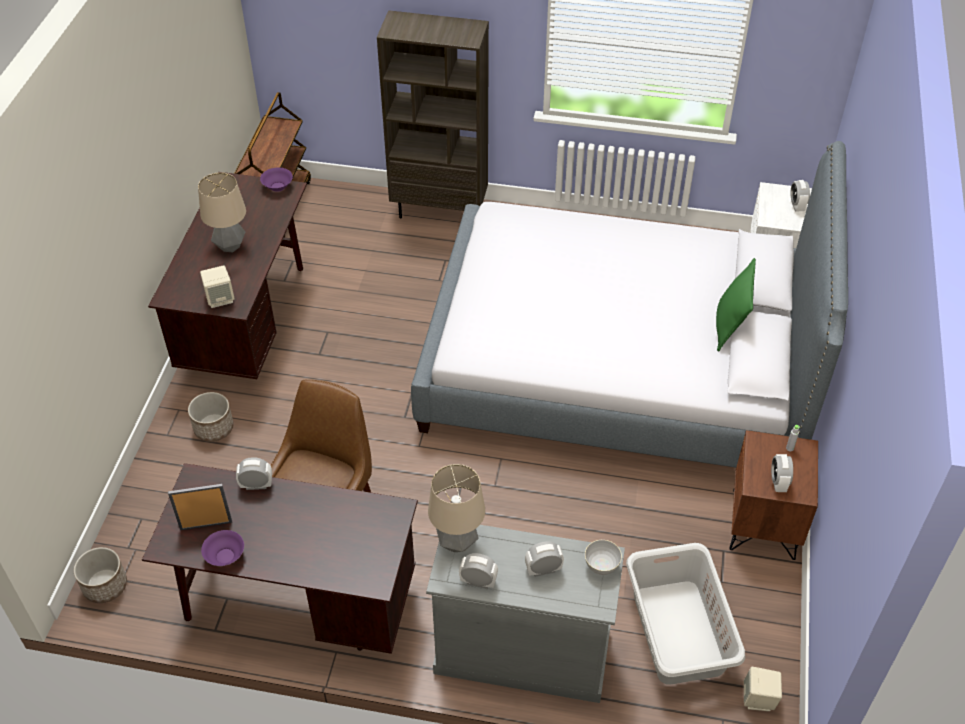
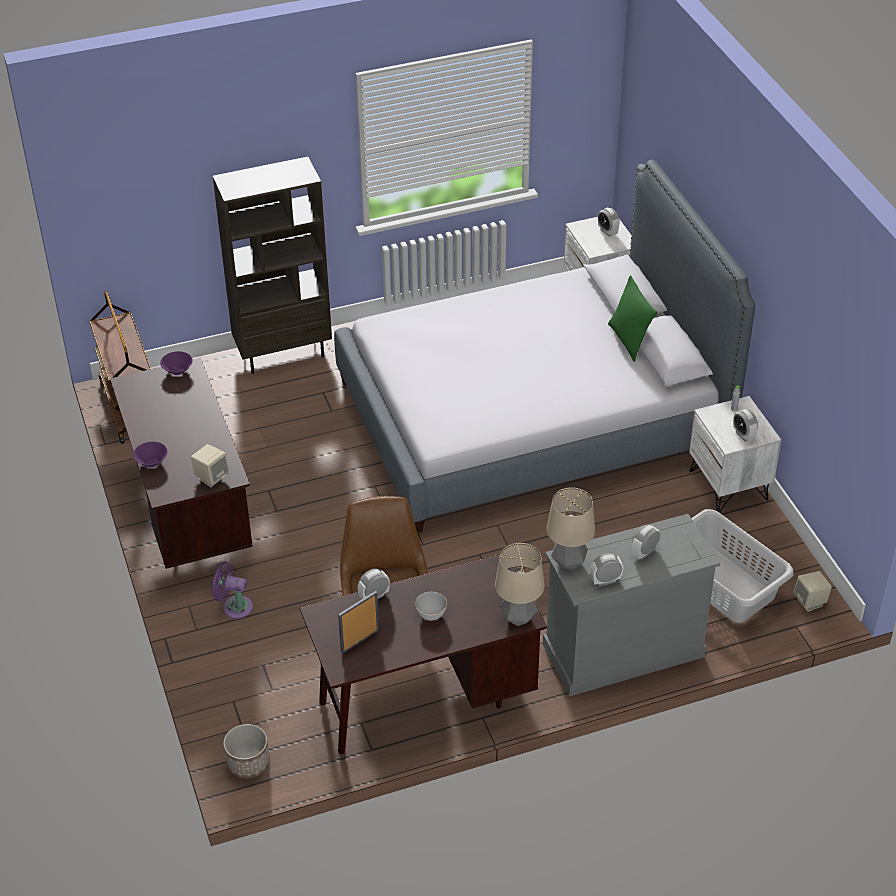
camera: 30 degrees left, 5 degrees down
planter [188,392,234,442] -> purple fan [211,561,253,619]
table lamp [198,172,246,252] -> table lamp moved to [495,543,545,626]
purple bowl [201,530,244,566] -> purple bowl moved to [133,442,168,467]
grey bowl [585,540,622,575] -> grey bowl moved to [415,592,447,621]
brown nightstand [729,430,818,560] -> white nightstand [689,396,781,513]

